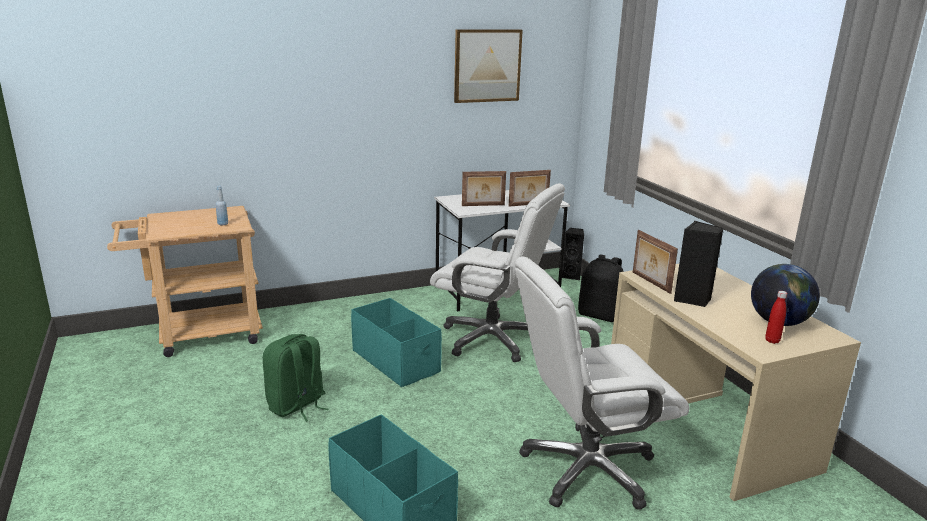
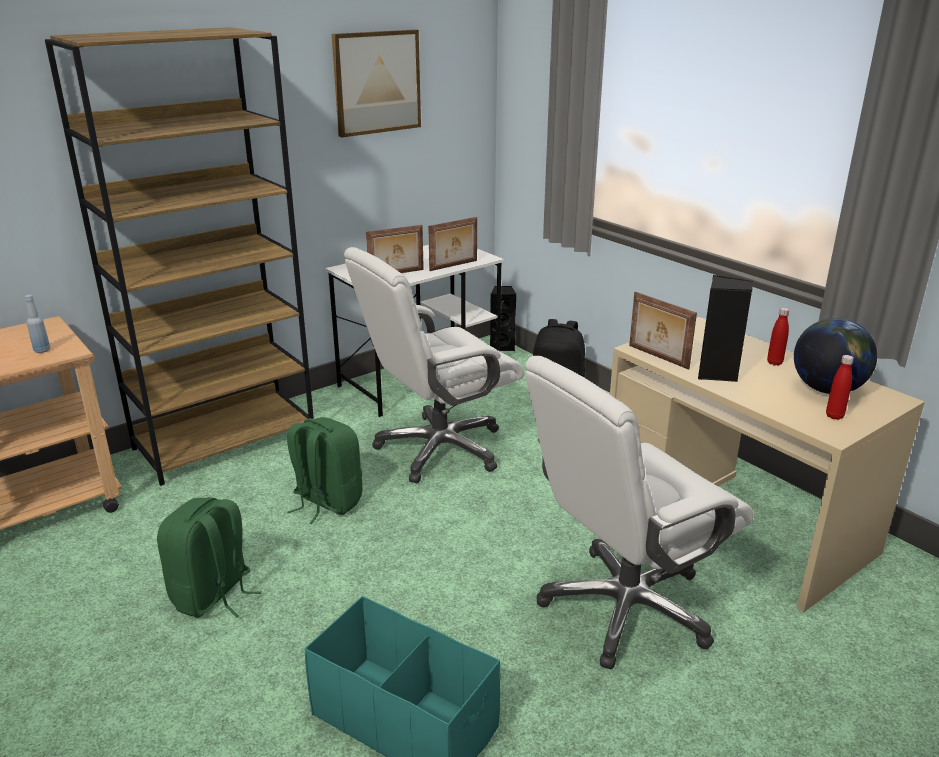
camera: 15 degrees left, 5 degrees up
turquoise storage box [351,298,442,387] -> green backpack [287,417,362,524]
white office chair [430,183,565,362] -> white office chair turned 135 degrees clockwise [344,247,524,483]
none -> brown bookcase [45,27,314,486]
none -> red bottle [767,308,789,366]

